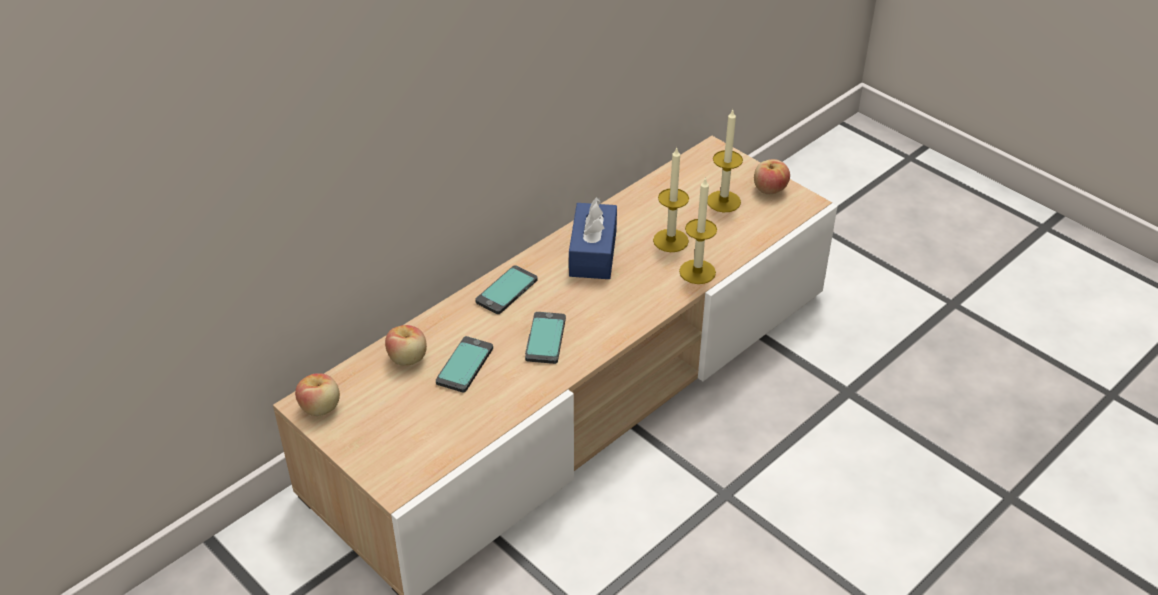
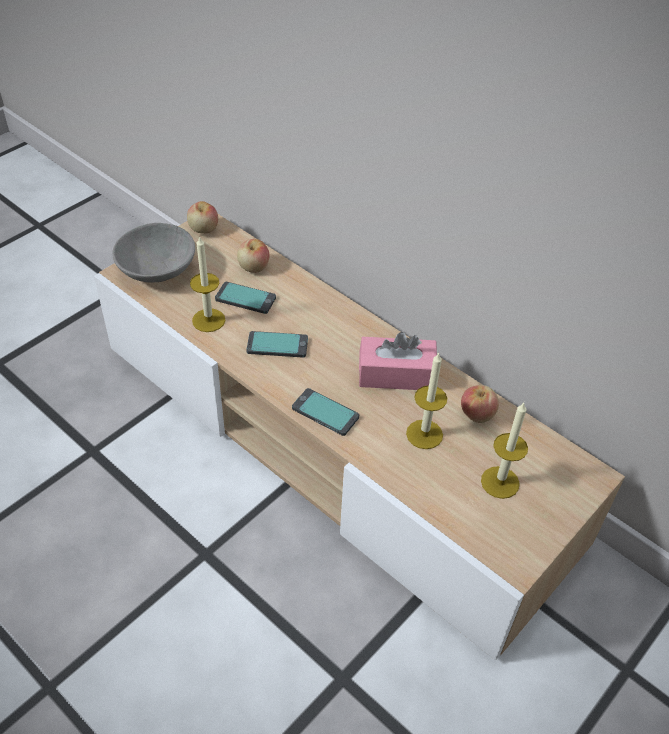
camera: 85 degrees right, 5 degrees up
phone [475,265,538,314] -> phone moved to [292,388,359,436]
blue tissue box [569,197,617,279] -> pink tissue box [359,332,437,390]
candle [679,177,717,284] -> candle moved to [190,236,225,332]
apple [754,159,790,194] -> apple moved to [461,385,499,423]
none -> grey bowl [112,223,195,282]

